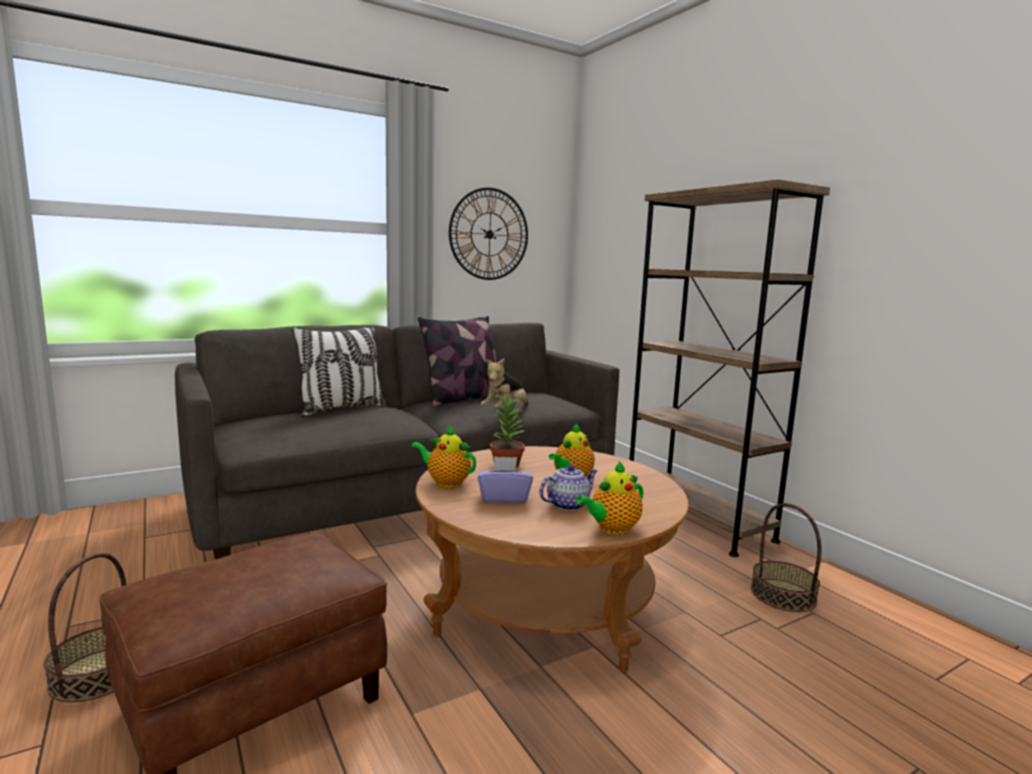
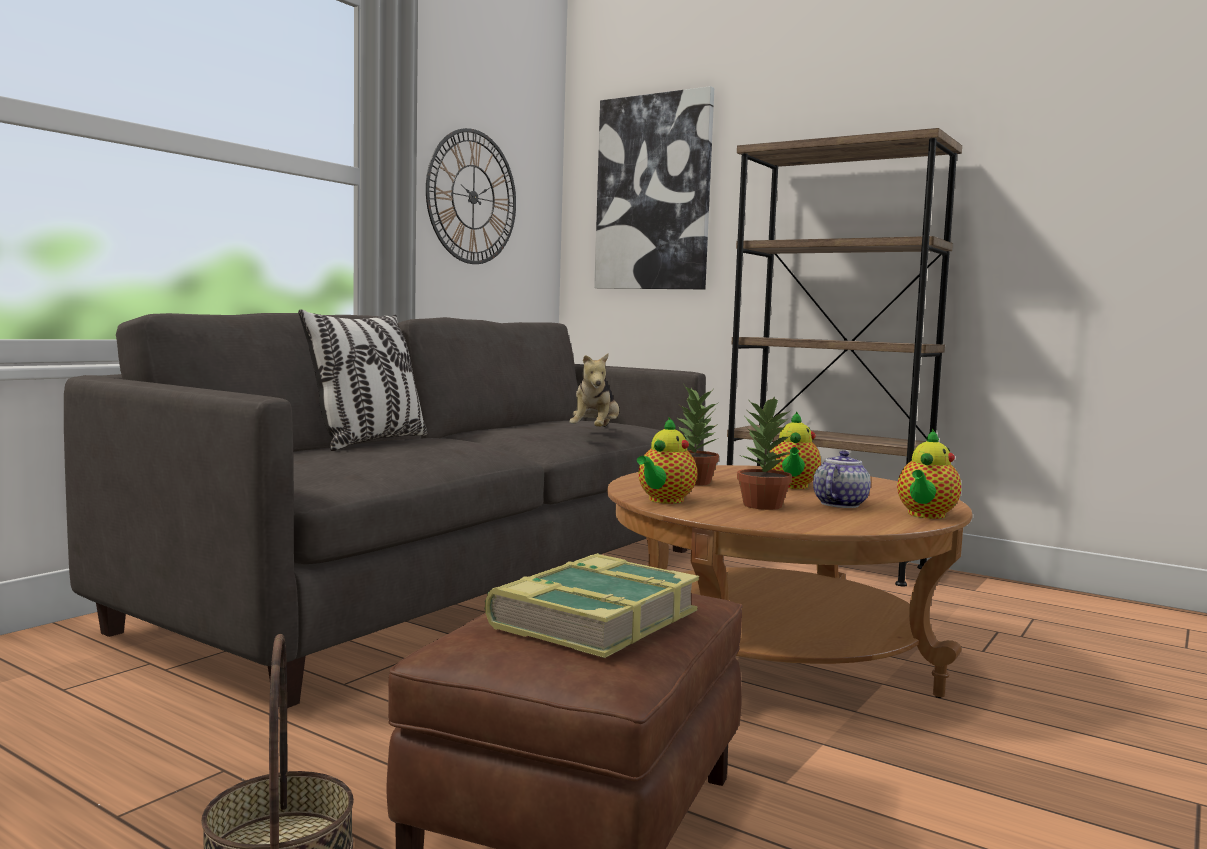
camera: 25 degrees left, 5 degrees down
teapot [411,426,476,488] -> teapot turned 60 degrees counterclockwise [637,417,697,504]
pillow [418,316,496,406] -> none
purple tissue box [478,456,533,503] -> potted plant [737,396,792,510]
basket [751,503,822,612] -> none
none -> book [485,553,699,658]
none -> picture [594,86,714,289]

